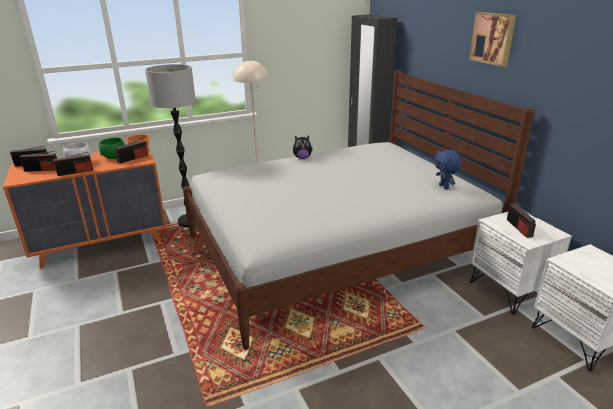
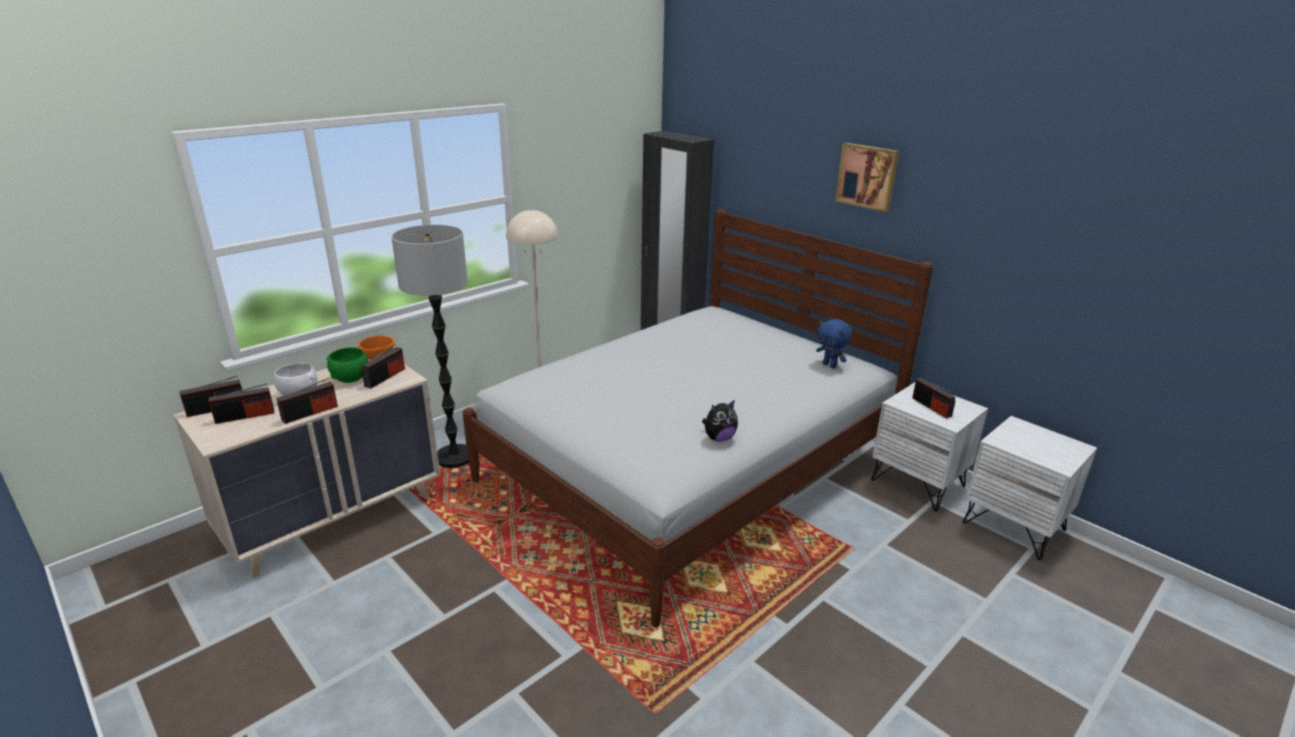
camera: 20 degrees left, 0 degrees up
orange dresser [3,146,167,269] -> beige dresser [174,360,440,578]
plush toy [293,136,313,159] -> plush toy moved to [702,400,738,442]

